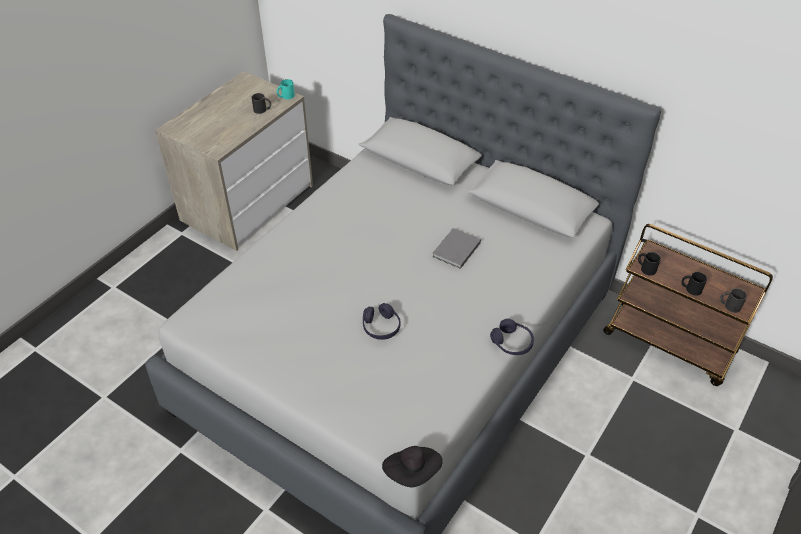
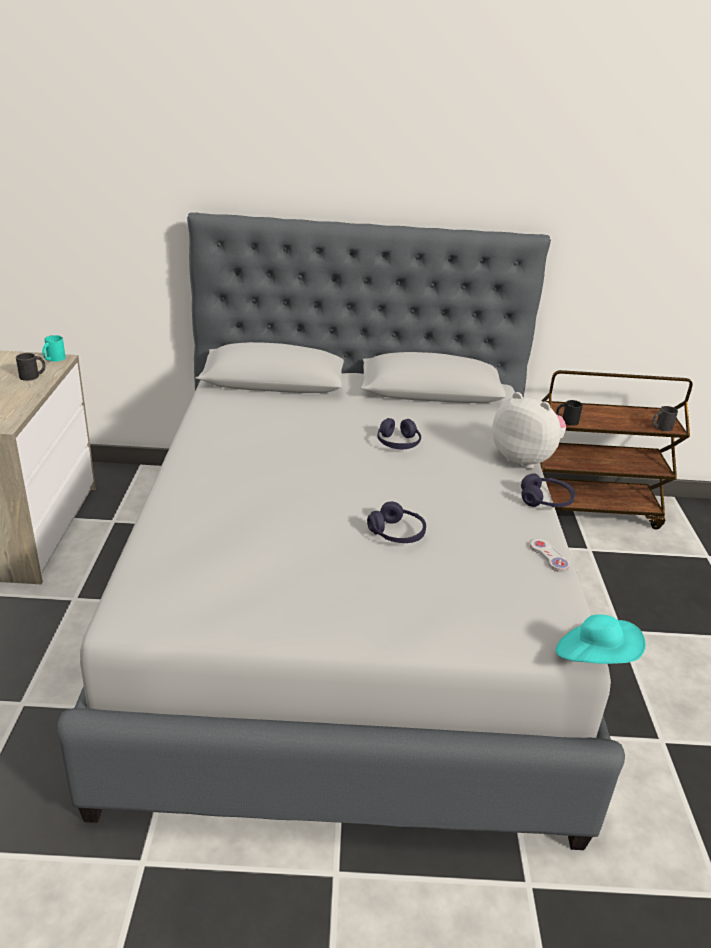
camera: 35 degrees left, 15 degrees down
black hat [382,446,443,487] -> turquoise hat [556,614,646,664]
grey book [432,228,481,269] -> purple headphones [377,418,421,449]
black mug [681,272,707,296] -> none
none -> plush toy [492,392,566,469]
none -> white game controller [530,539,570,572]

